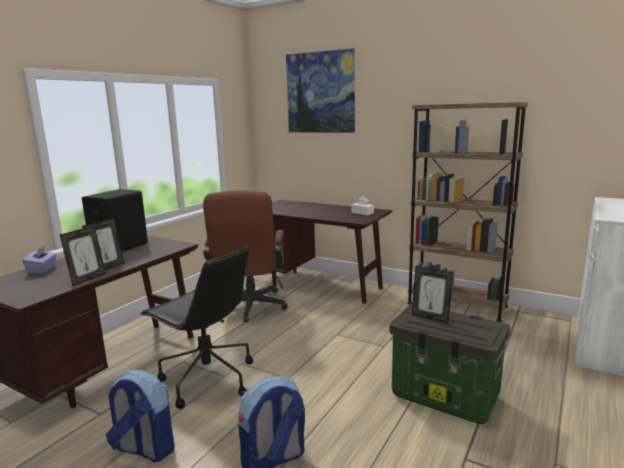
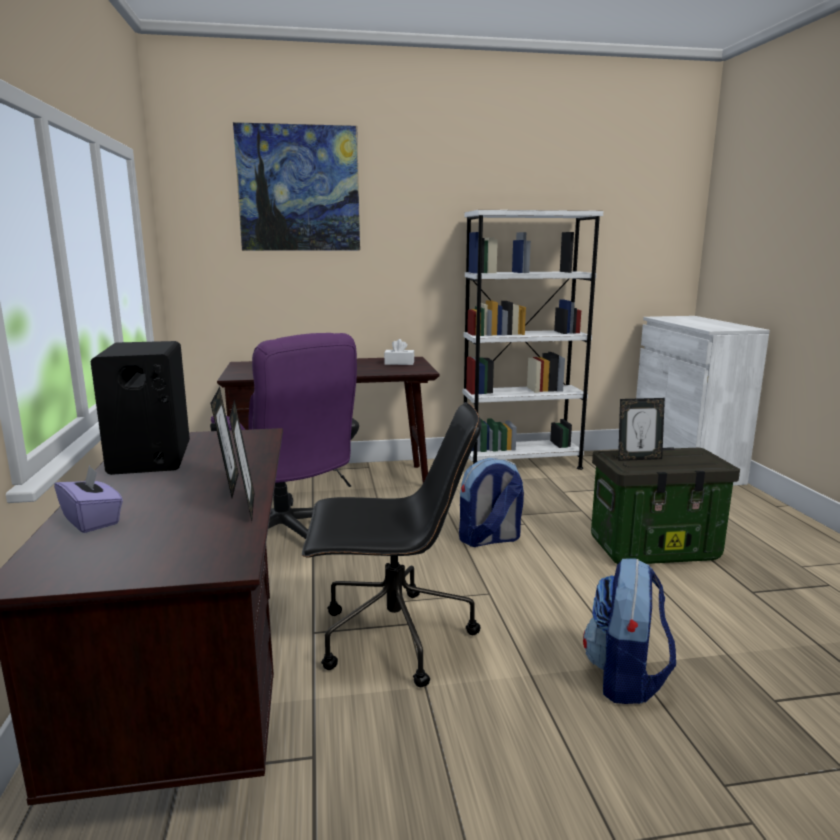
camera: 40 degrees left, 0 degrees up
backpack [106,370,175,462] -> backpack moved to [459,458,524,547]
brown office chair [203,191,288,322] -> purple office chair [210,333,359,539]
brown bookcase [407,102,528,322] -> white bookcase [463,210,603,470]

